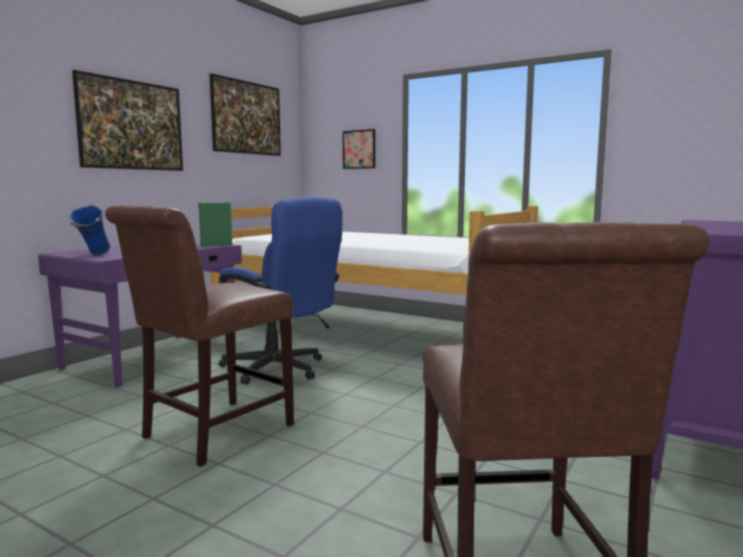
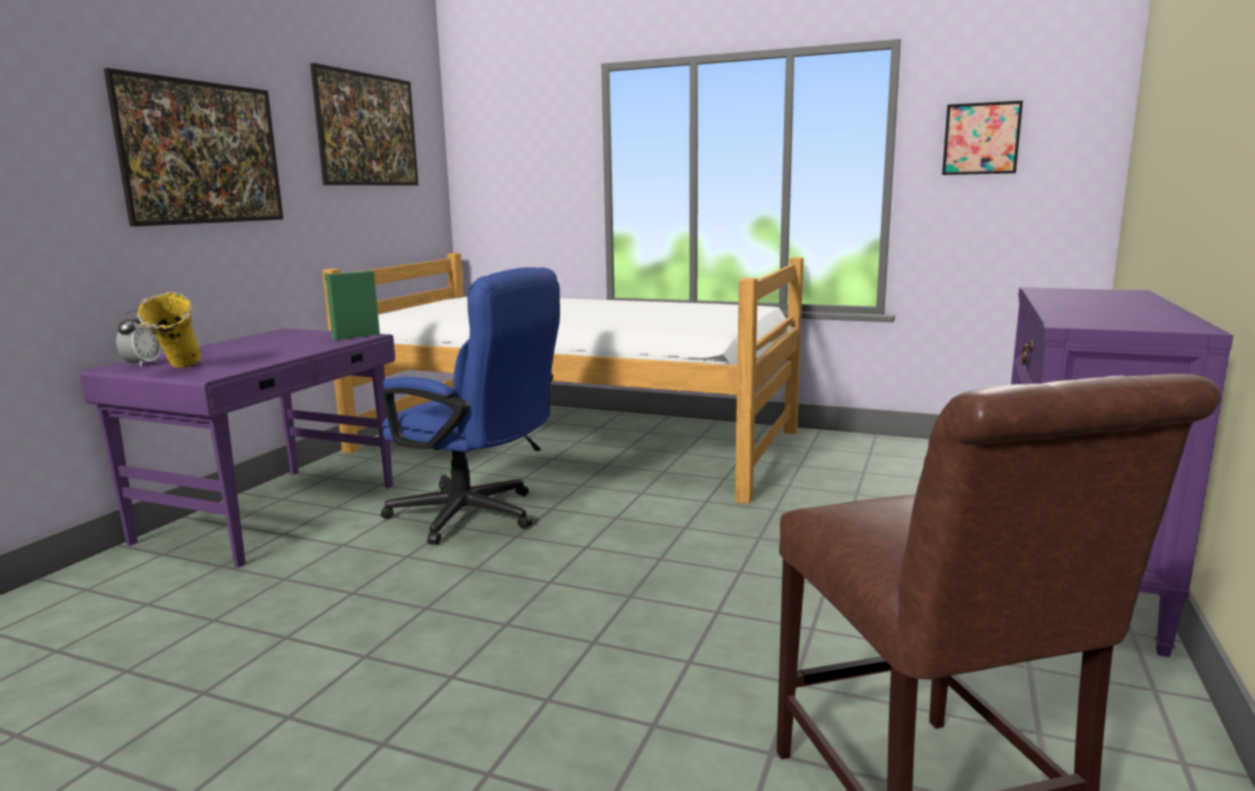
camera: 10 degrees left, 5 degrees up
blue vase [69,205,110,255] -> yellow vase [137,292,202,368]
brown chair [105,205,294,467] -> none
picture [343,129,375,169] -> picture moved to [942,101,1023,175]
none -> alarm clock [116,310,161,367]

